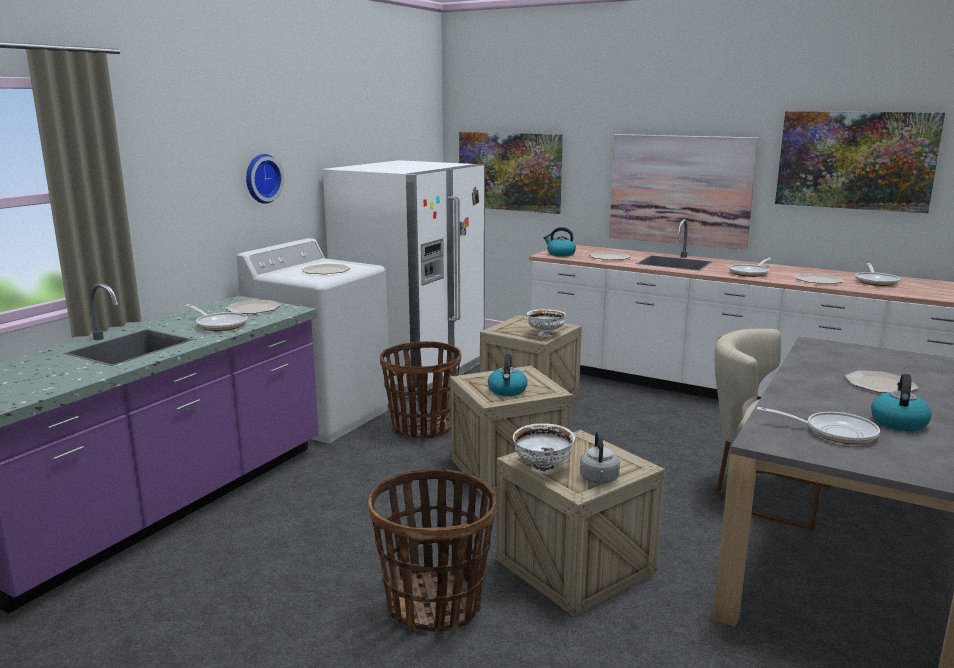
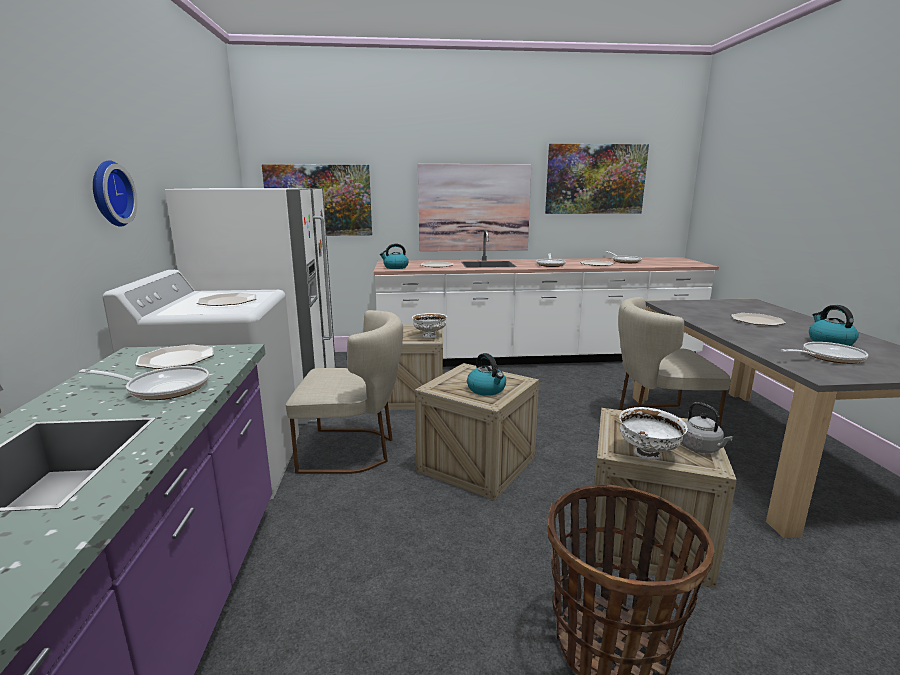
camera: 35 degrees left, 0 degrees up
basket [380,341,462,439] -> beige chair [286,310,403,474]

